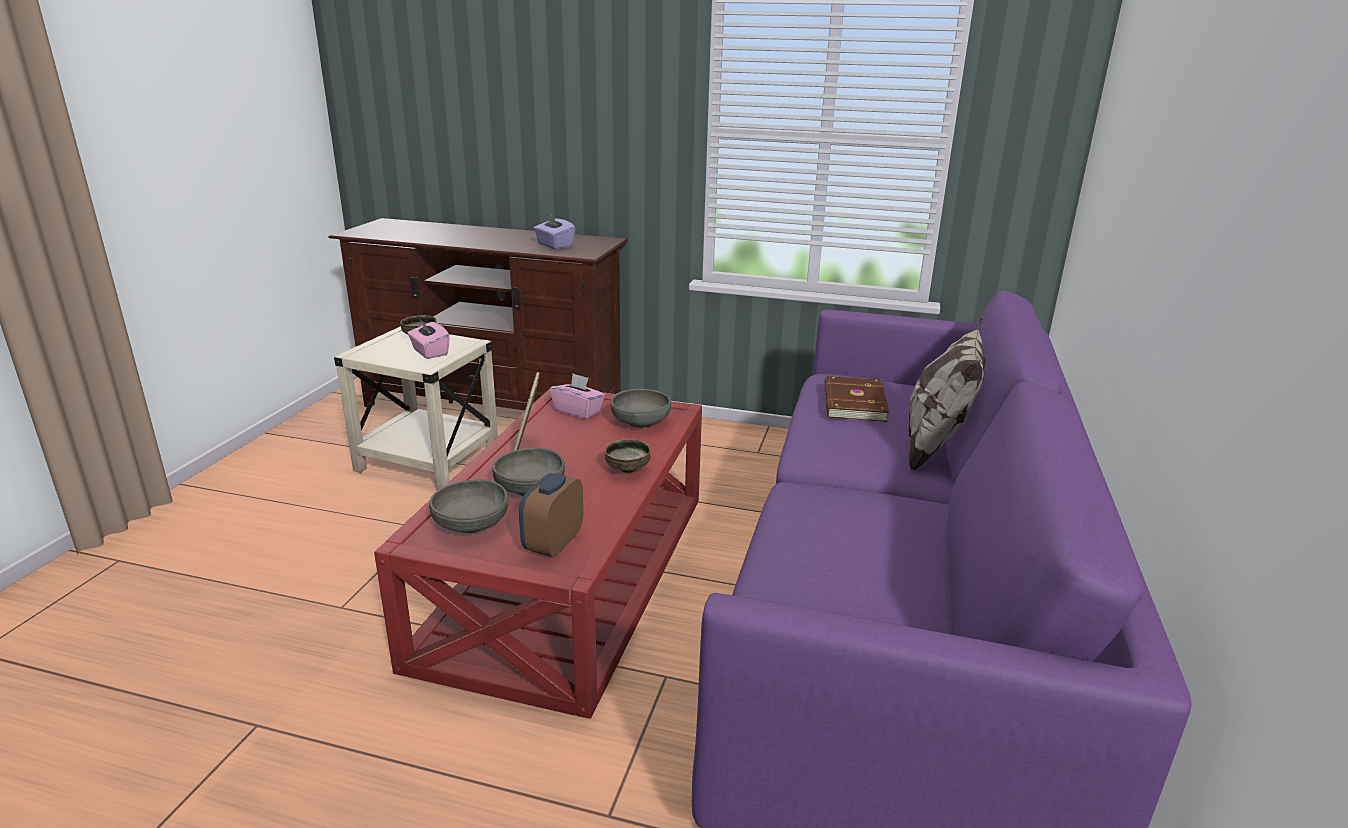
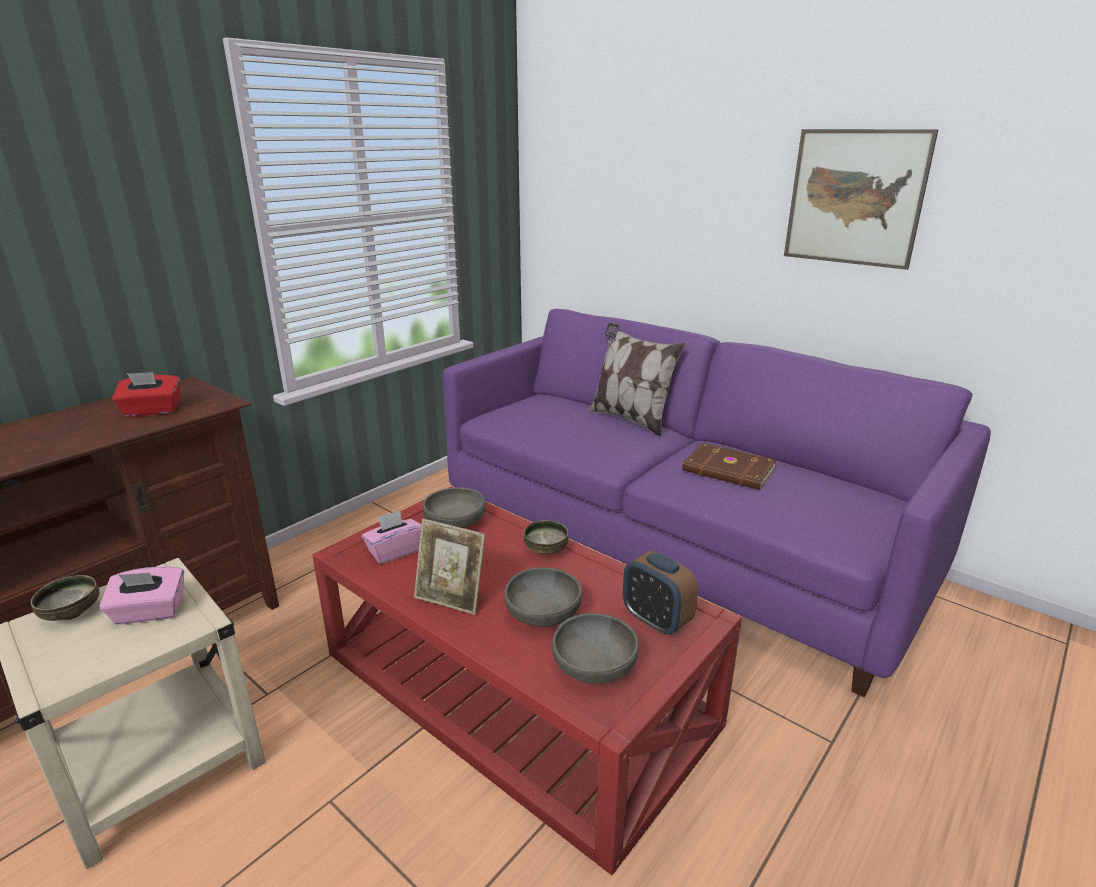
camera: 65 degrees left, 0 degrees up
purple tissue box [533,213,575,250] -> red tissue box [112,372,180,417]
brown book [824,376,889,422] -> brown book moved to [682,443,777,490]
none -> picture [784,129,938,270]

